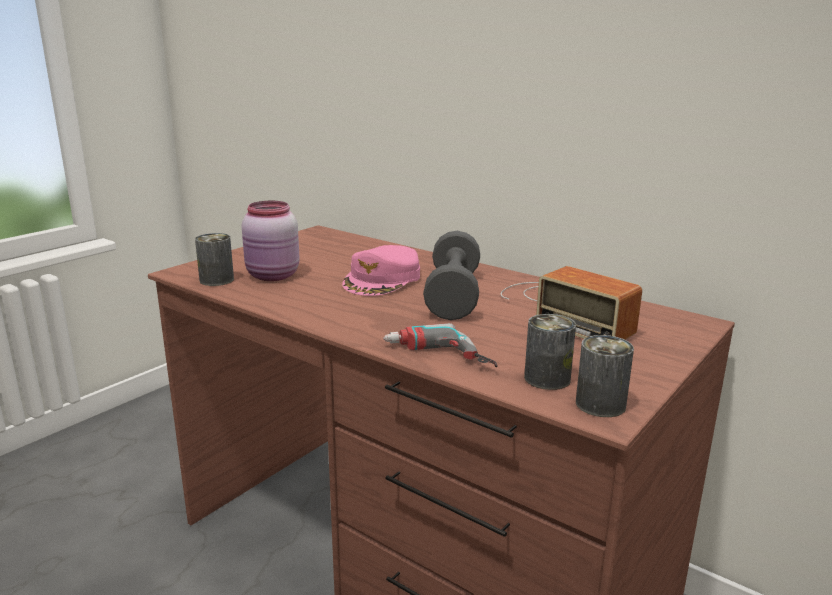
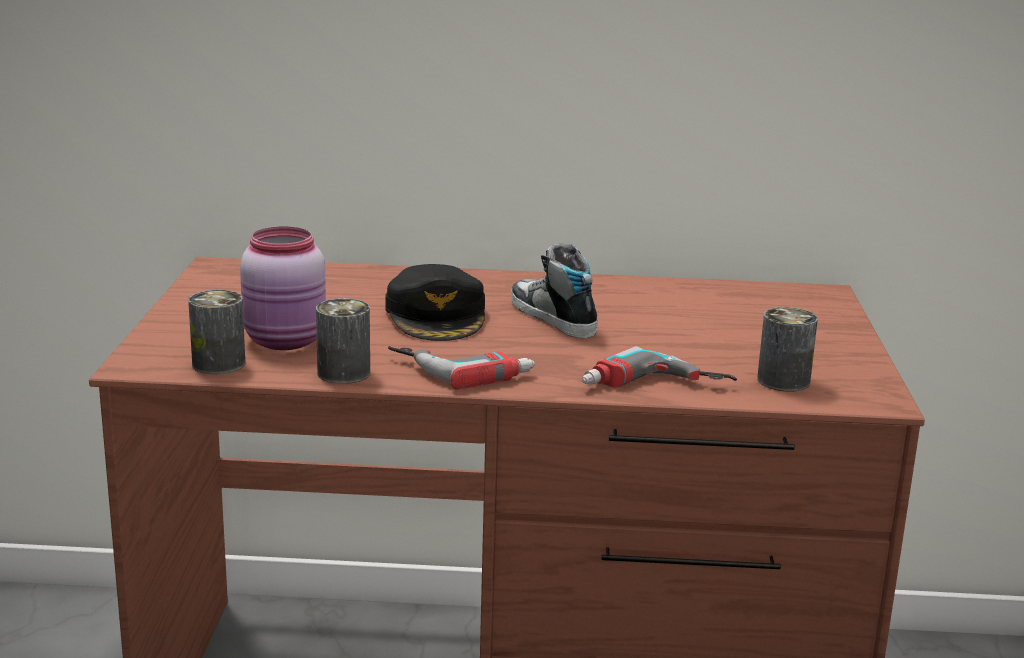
camera: 35 degrees left, 0 degrees up
pink cap [342,245,420,296] -> black cap [385,264,485,341]
grey dumbbell [423,231,480,320] -> shoe [511,244,598,338]
radio [501,266,642,340] -> none
can [576,335,634,417] -> can moved to [316,298,370,384]
none -> power drill [388,346,535,390]

